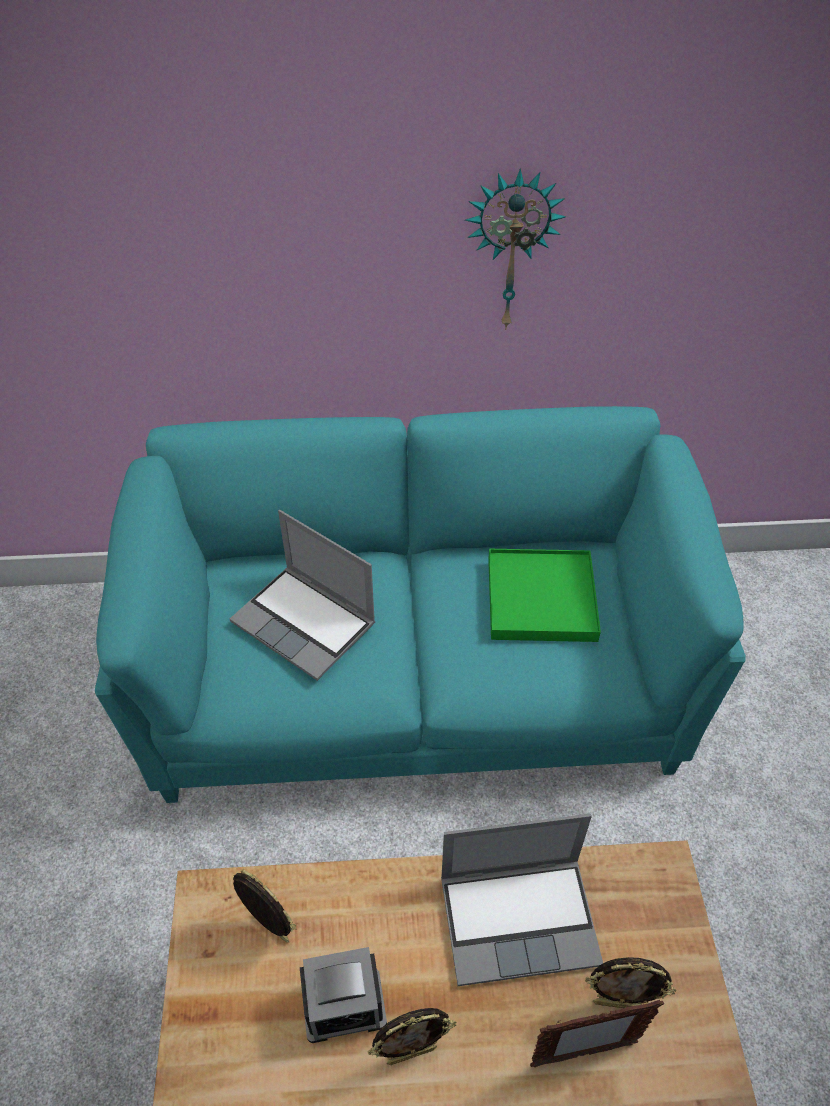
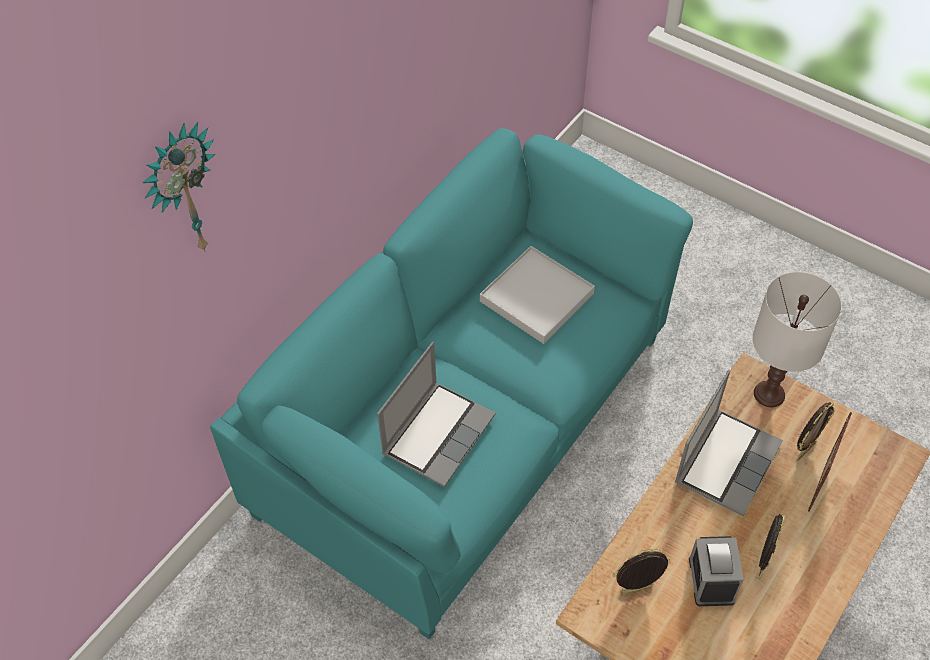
camera: 50 degrees left, 5 degrees up
laptop [230,510,376,681] -> laptop turned 45 degrees counterclockwise [377,342,496,487]
alarm clock [300,947,387,1043] -> alarm clock turned 150 degrees clockwise [689,536,744,606]
wall clock [465,169,566,330] -> wall clock moved to [143,122,215,252]
green tray [488,549,601,642] -> white tray [480,246,595,344]
none -> white table lamp [752,272,842,407]

